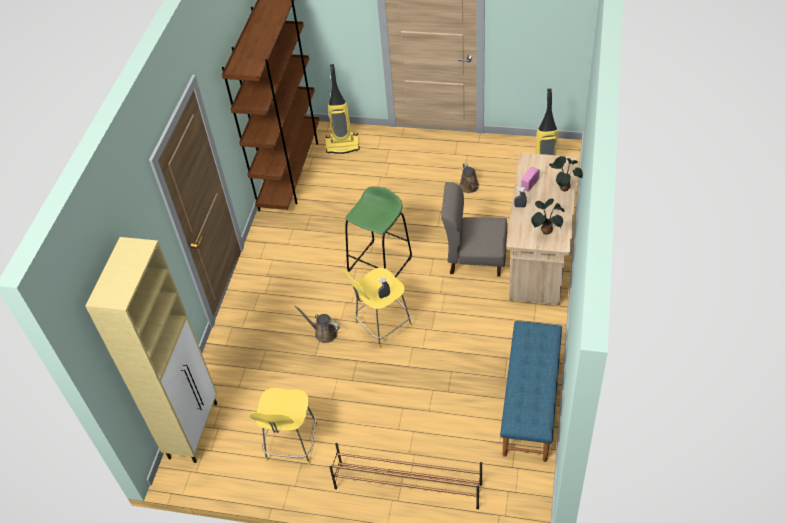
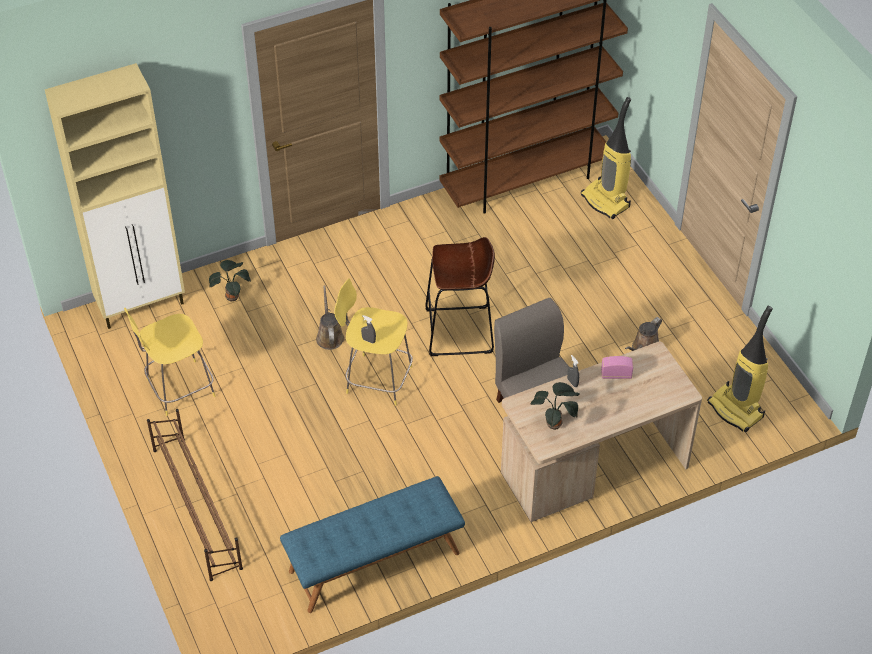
camera: 50 degrees right, 0 degrees up
green stool [345,186,412,277] -> brown stool [425,237,495,356]
potted plant [549,156,583,192] -> potted plant moved to [209,260,251,301]

